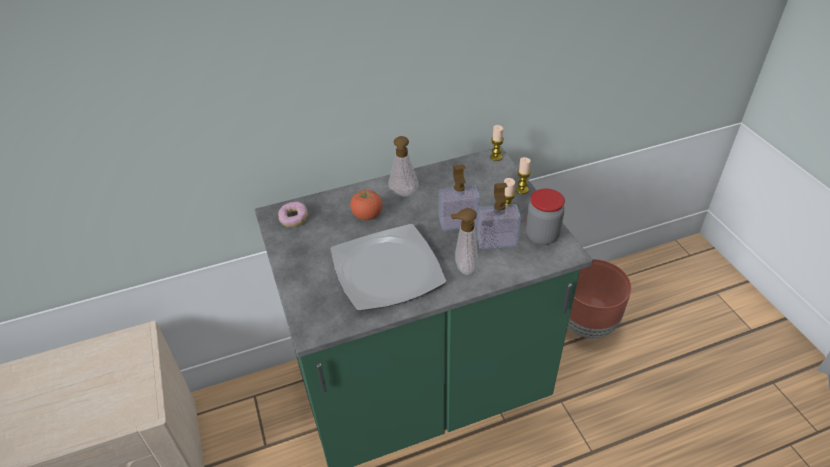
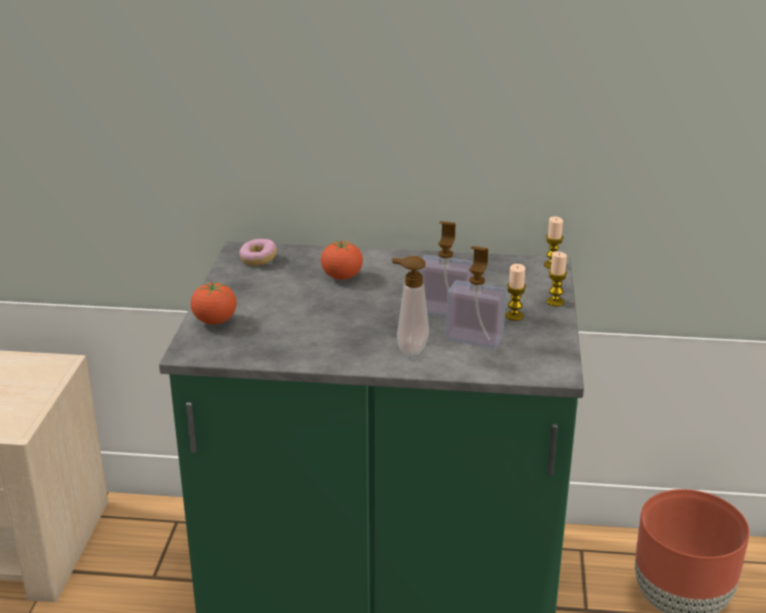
camera: 25 degrees right, 15 degrees down
plate [330,224,446,311] -> none
soap dispenser [388,136,419,197] -> none
jar [526,189,565,245] -> none
none -> tomato [191,281,236,325]

